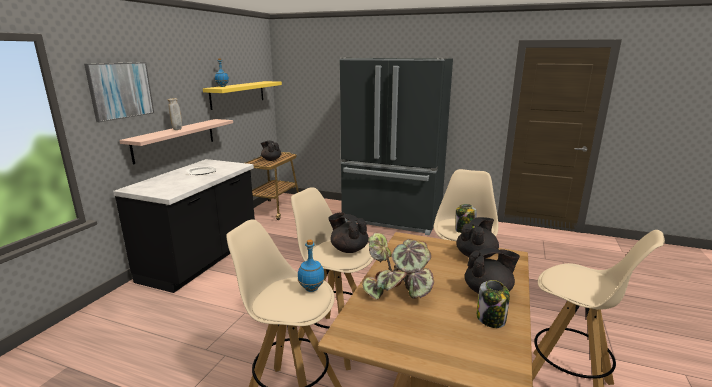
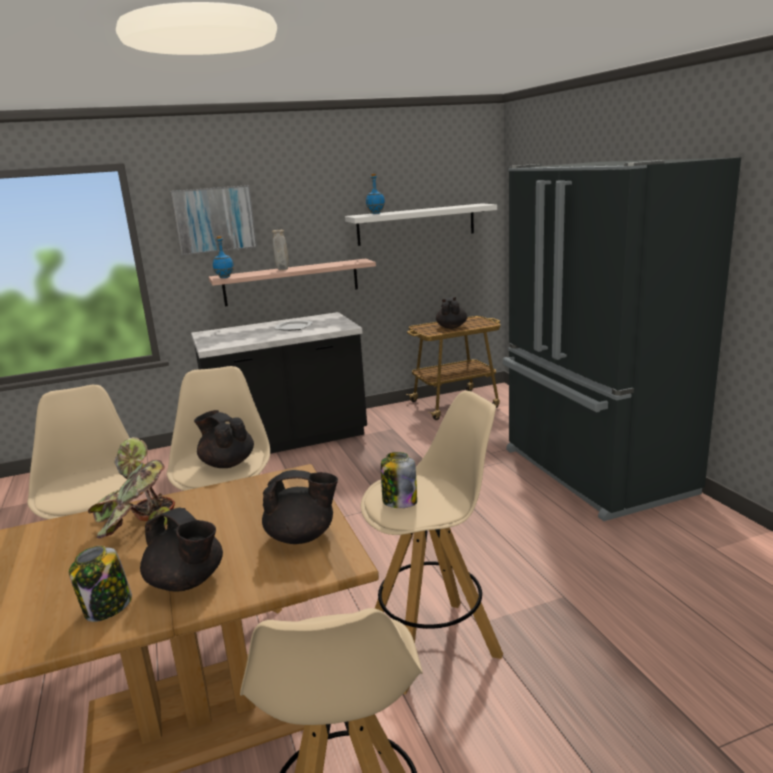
camera: 50 degrees right, 0 degrees up
yellow shelf [203,81,282,110] -> white shelf [345,203,497,246]
blue bottle [298,240,325,292] -> blue bottle moved to [213,236,234,278]
black teapot [328,212,369,253] -> black teapot turned 45 degrees counterclockwise [194,410,254,468]

